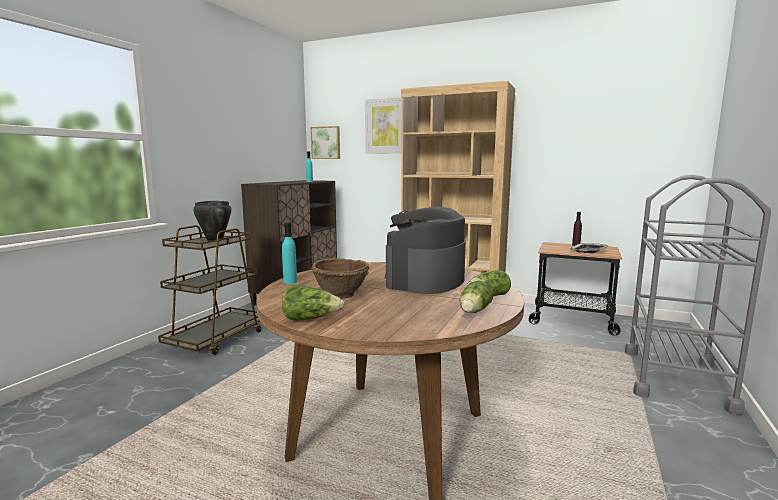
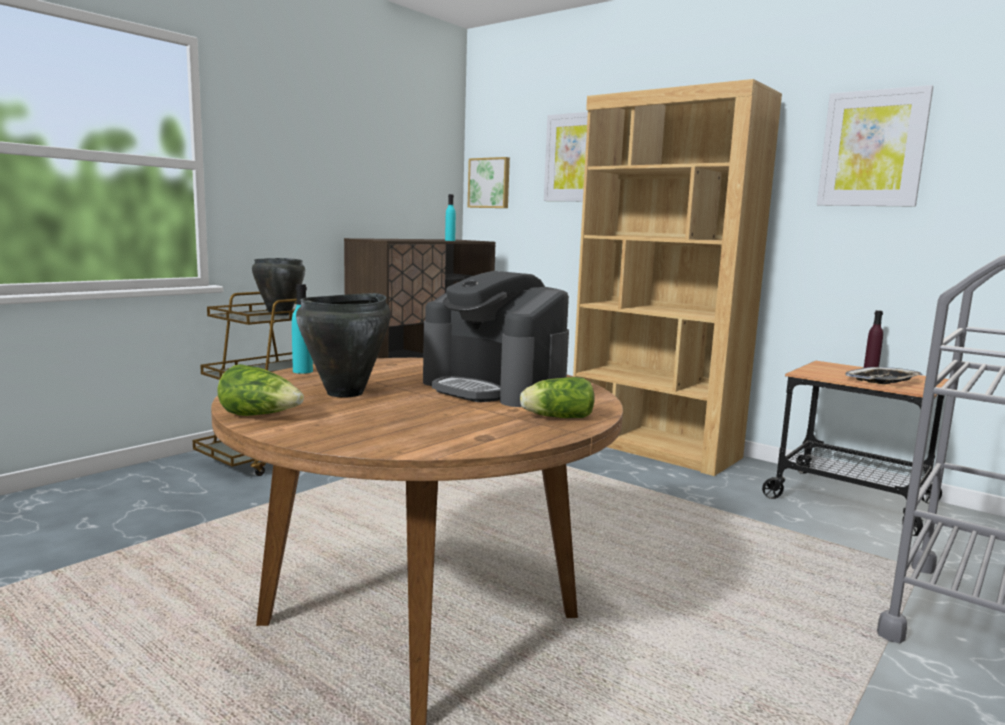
camera: 15 degrees right, 0 degrees up
brown bowl [311,258,369,299] -> black cooking pot [296,293,391,398]
coffee machine [385,207,466,294] -> coffee machine turned 90 degrees counterclockwise [423,271,569,407]
lettuce [459,280,493,313] -> none
none -> picture [817,85,933,206]

